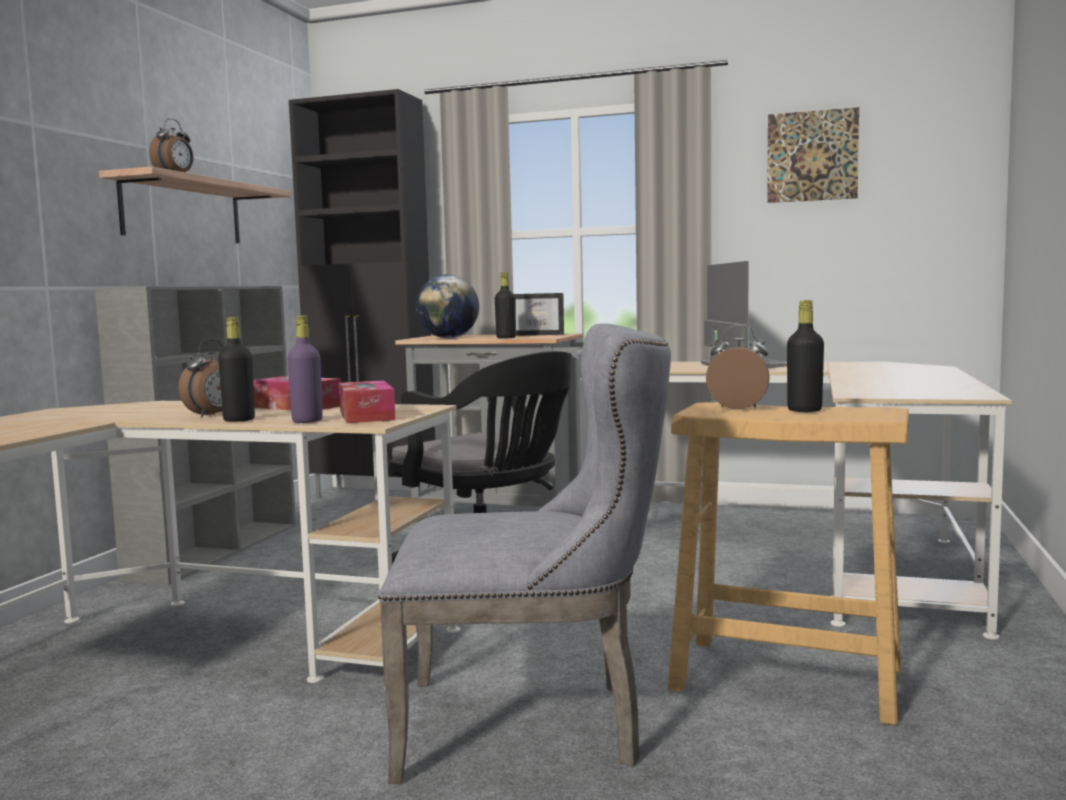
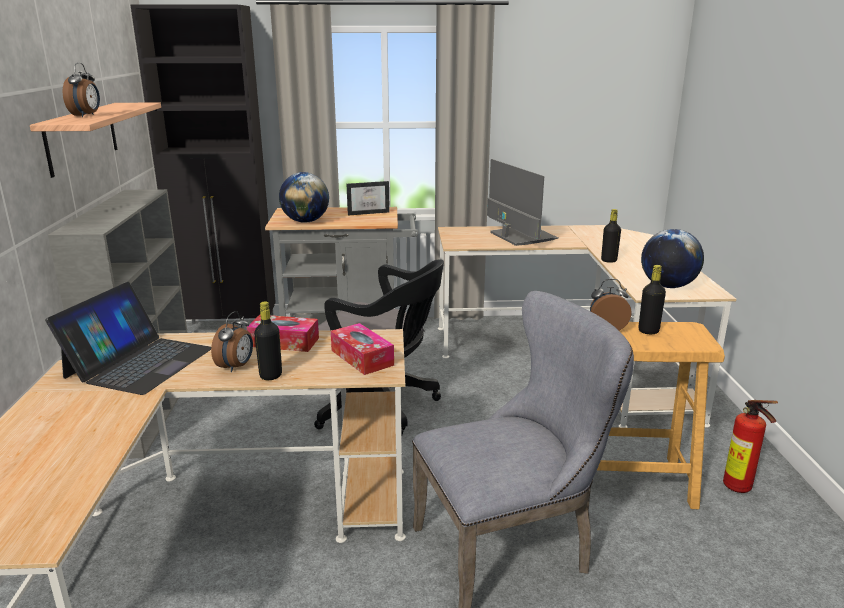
camera: 20 degrees left, 15 degrees up
purple bottle [287,316,323,423] -> none
black bottle [495,272,516,338] -> black bottle moved to [601,209,621,263]
picture [767,107,859,203] -> none
none -> laptop [45,282,211,395]
none -> globe [641,229,704,288]
none -> fire extinguisher [723,400,778,493]

